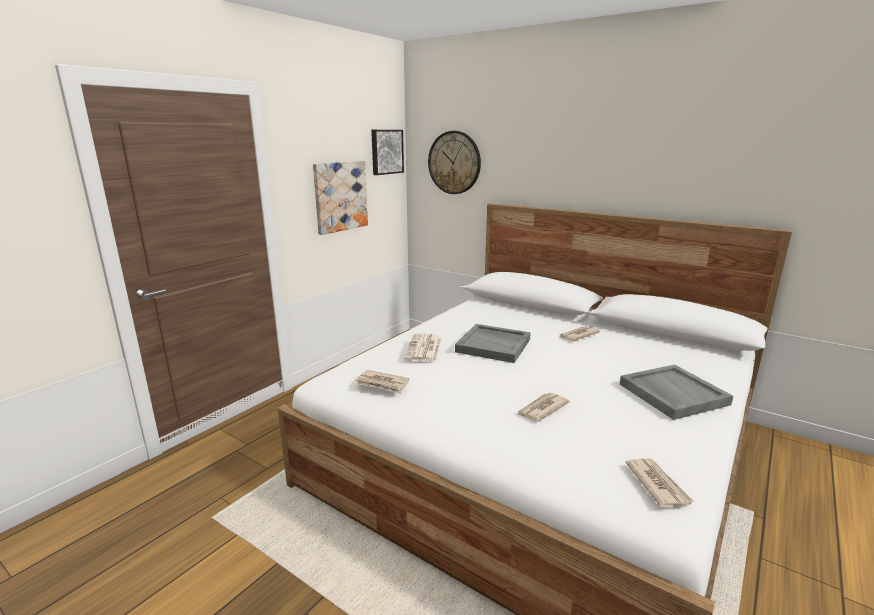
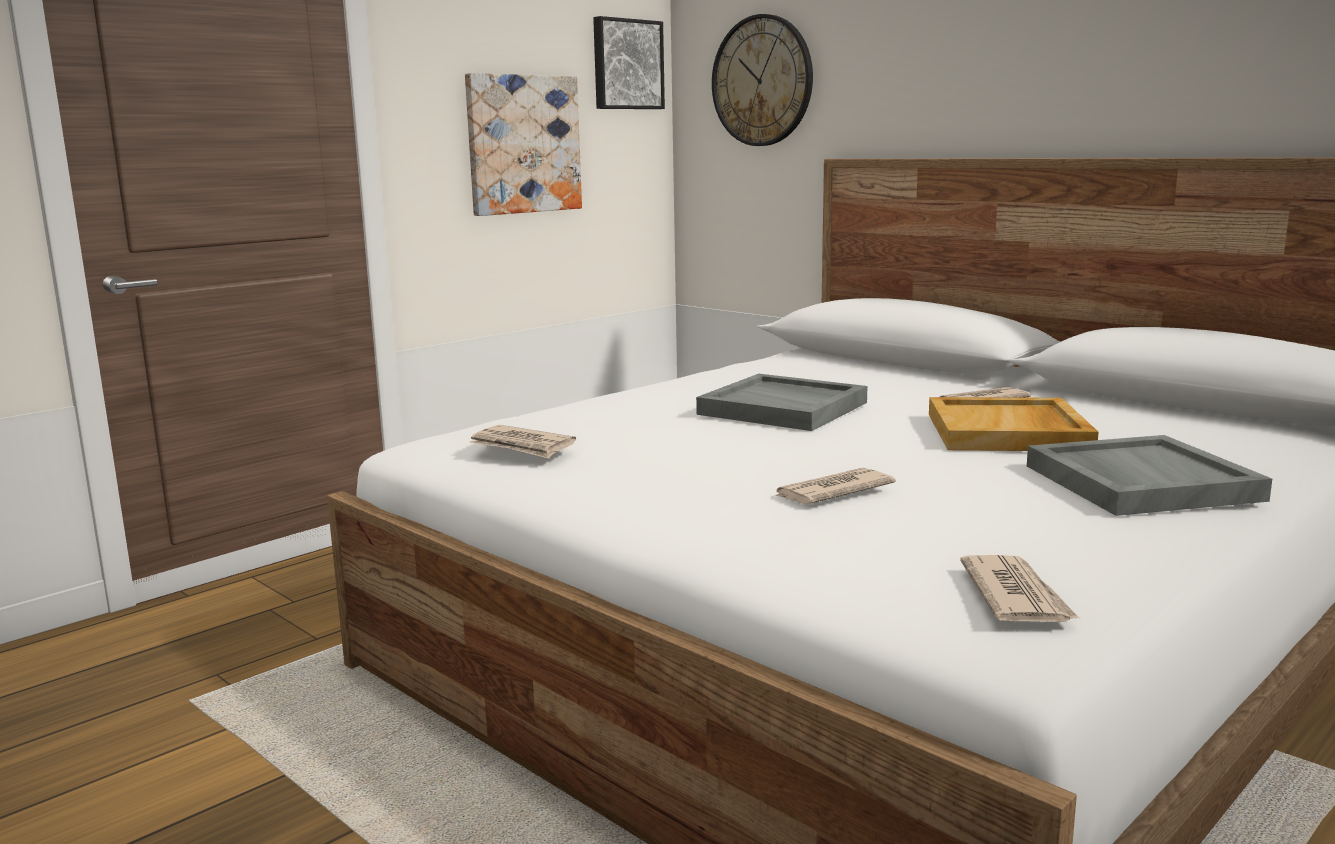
camera: 10 degrees right, 5 degrees down
newspaper [404,333,441,362] -> none
none -> beige tray [929,397,1099,451]

